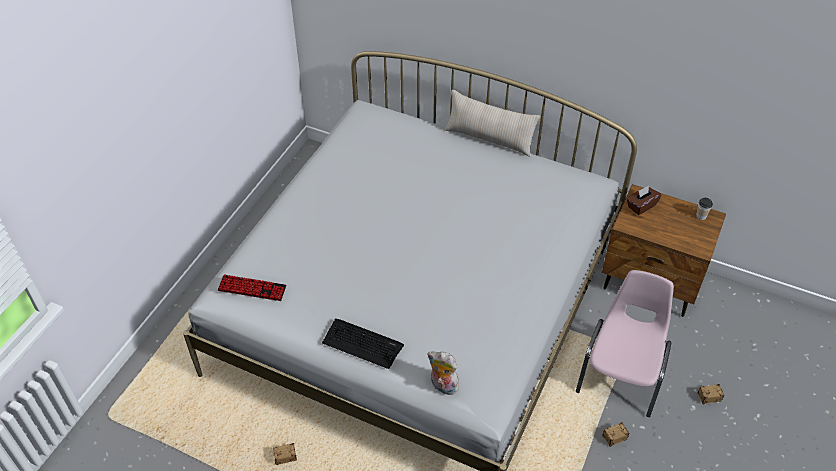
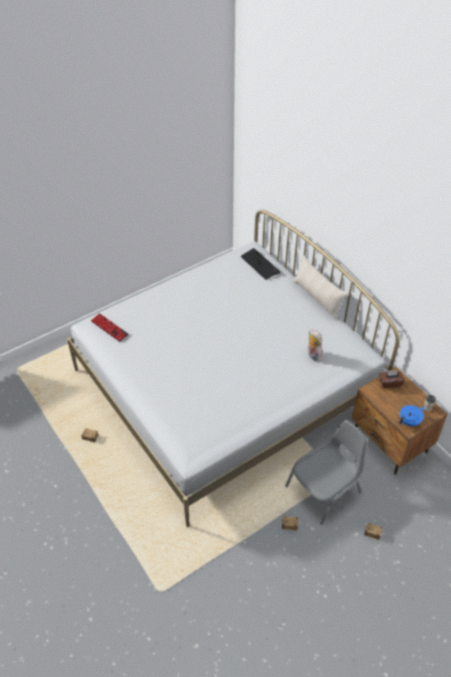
camera: 30 degrees right, 0 degrees up
keyboard [322,318,404,369] -> keyboard moved to [240,248,281,280]
plush toy [428,352,461,395] -> plush toy moved to [308,329,323,361]
pink chair [576,270,674,417] -> grey chair [285,420,368,525]
none -> blue teapot [399,405,425,427]

